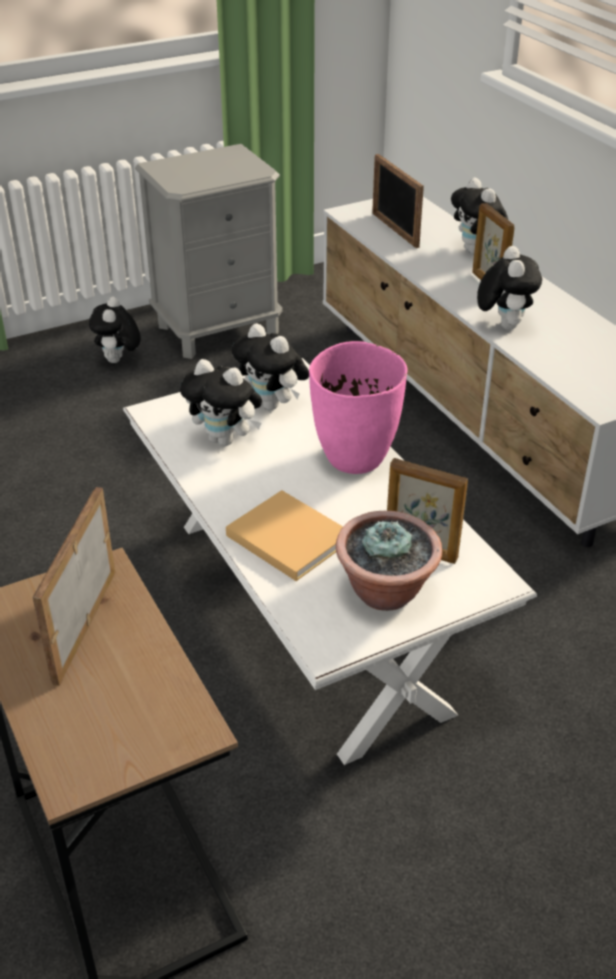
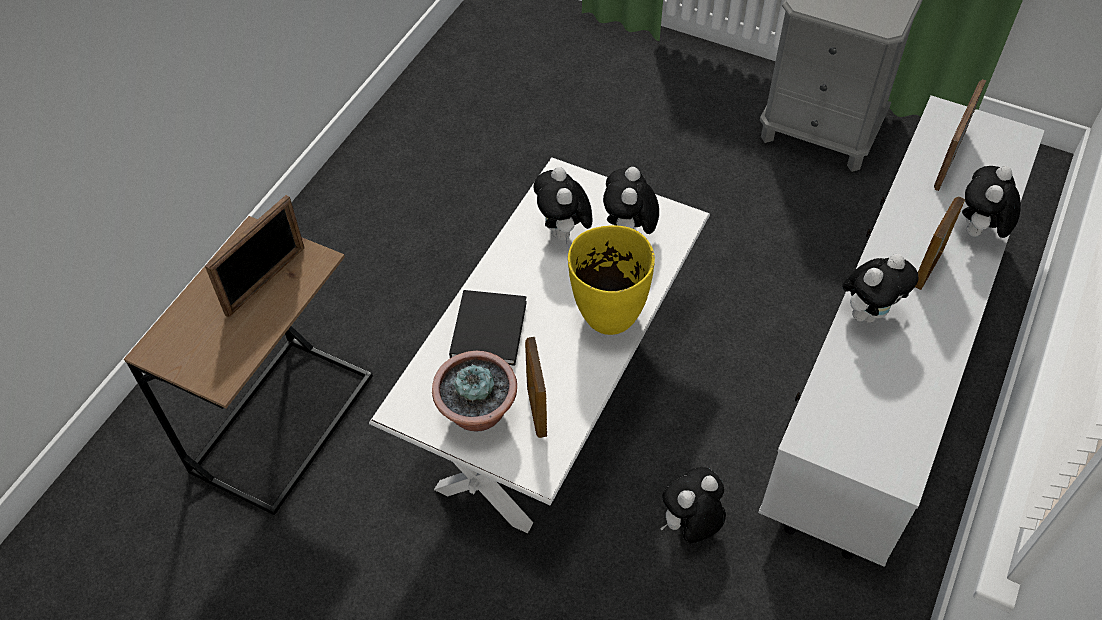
camera: 55 degrees right, 15 degrees up
picture frame [32,487,115,686] -> picture frame turned 150 degrees clockwise [205,195,304,318]
plush toy [89,297,141,363] -> plush toy moved to [660,467,726,543]
beige book [226,490,343,581] -> black book [449,290,527,366]
pink vase [309,341,407,474] -> yellow vase [568,225,655,335]

